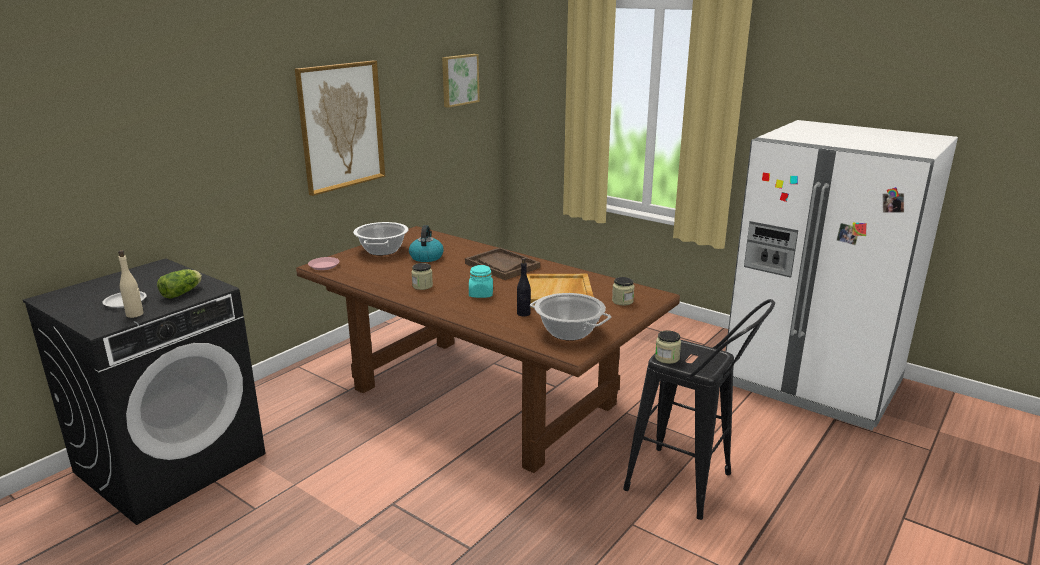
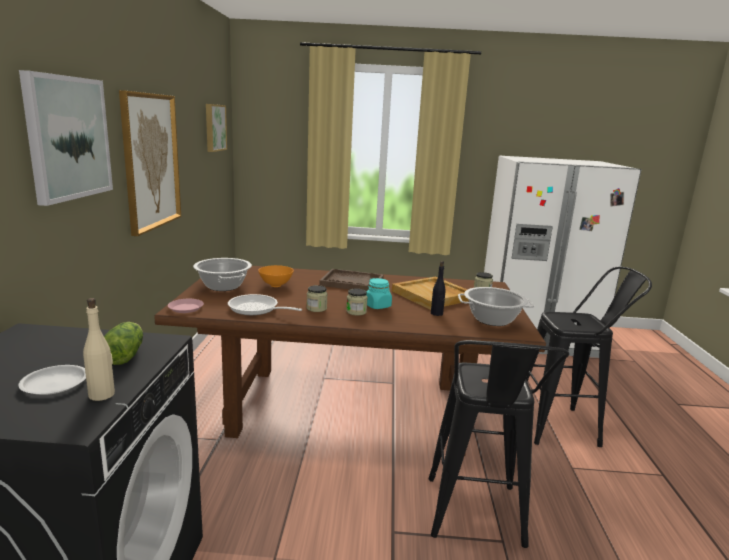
camera: 35 degrees left, 5 degrees down
kettle [409,225,444,262] -> orange bowl [258,265,294,287]
jar [655,330,681,364] -> jar moved to [346,289,368,316]
none -> picture [19,70,113,206]
none -> frying pan [228,294,302,315]
none -> black stool [428,340,569,548]

